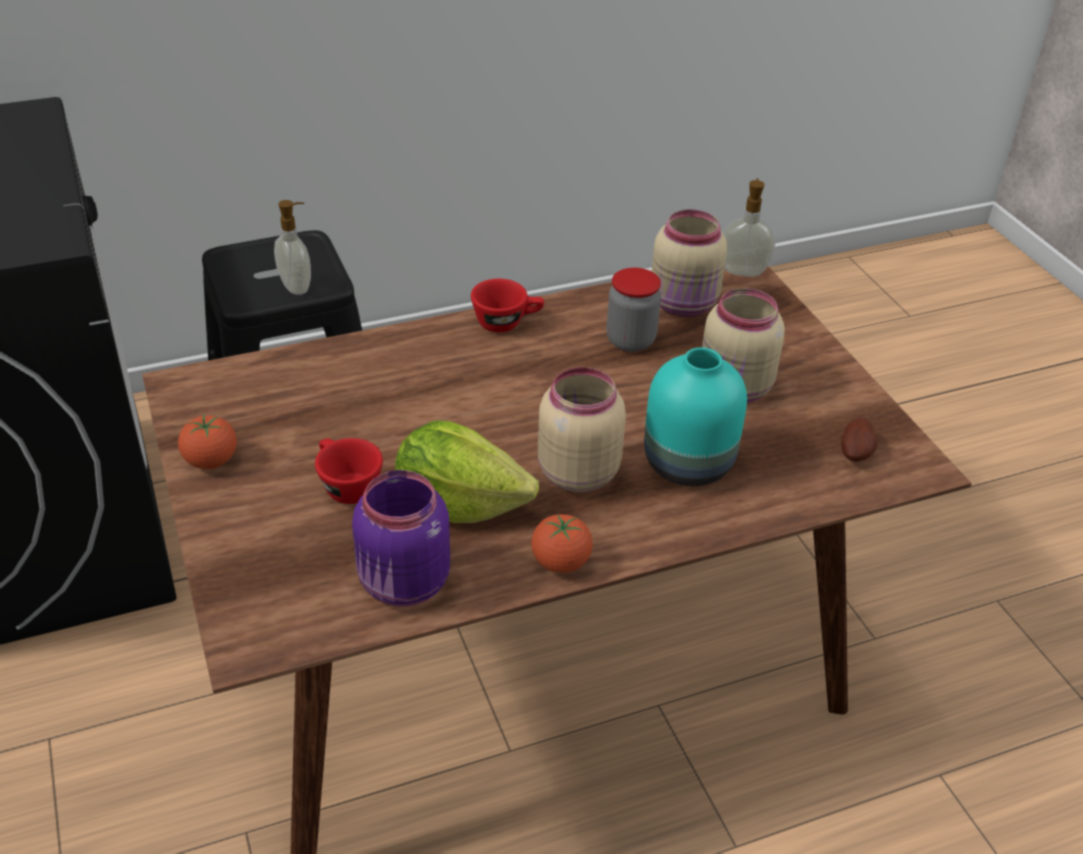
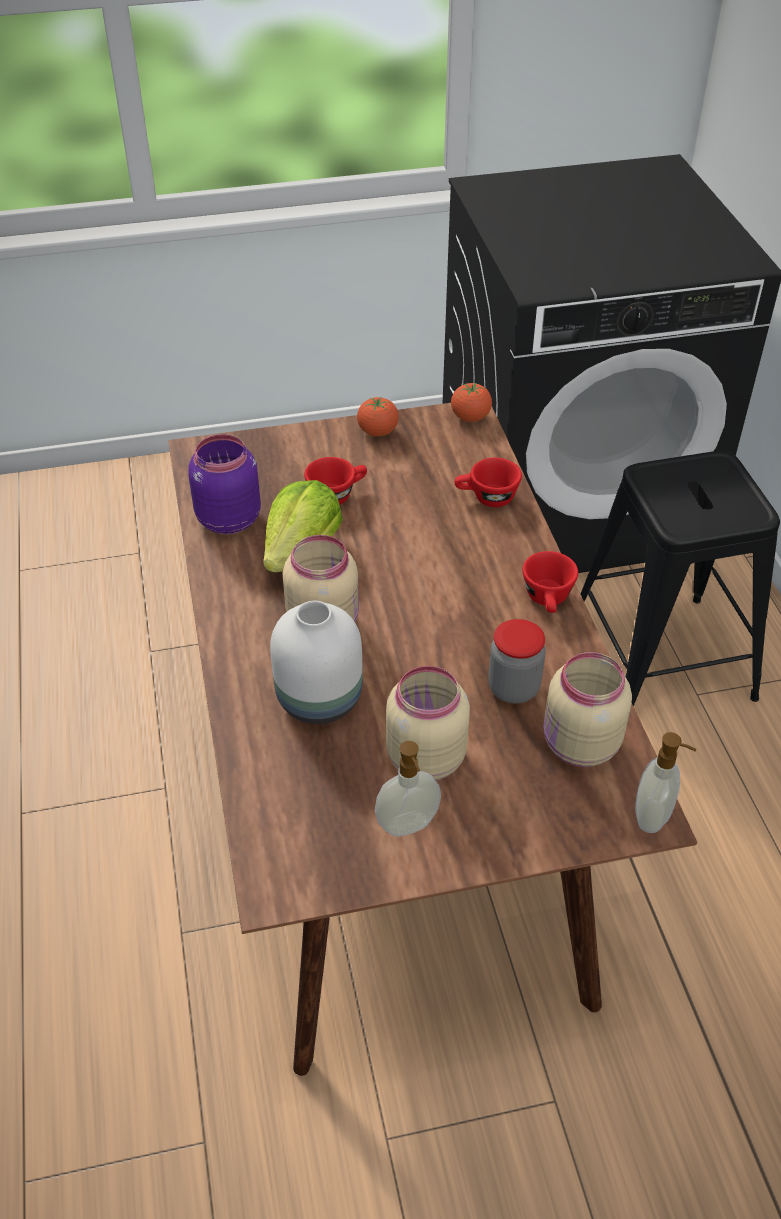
camera: 100 degrees right, 5 degrees up
soap dispenser [274,200,311,295] -> soap dispenser moved to [375,741,441,836]
tomato [531,514,593,573] -> tomato moved to [451,383,492,422]
turquoise vase [644,347,747,486] -> white vase [270,601,363,724]
potato [841,418,877,462] -> none
none -> red cup [455,458,522,507]

